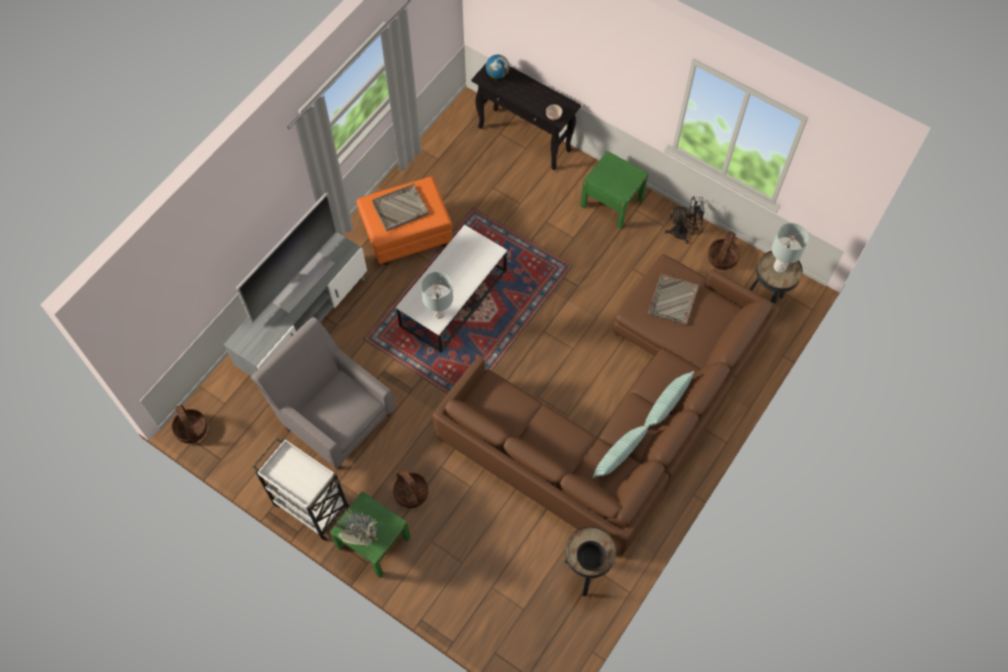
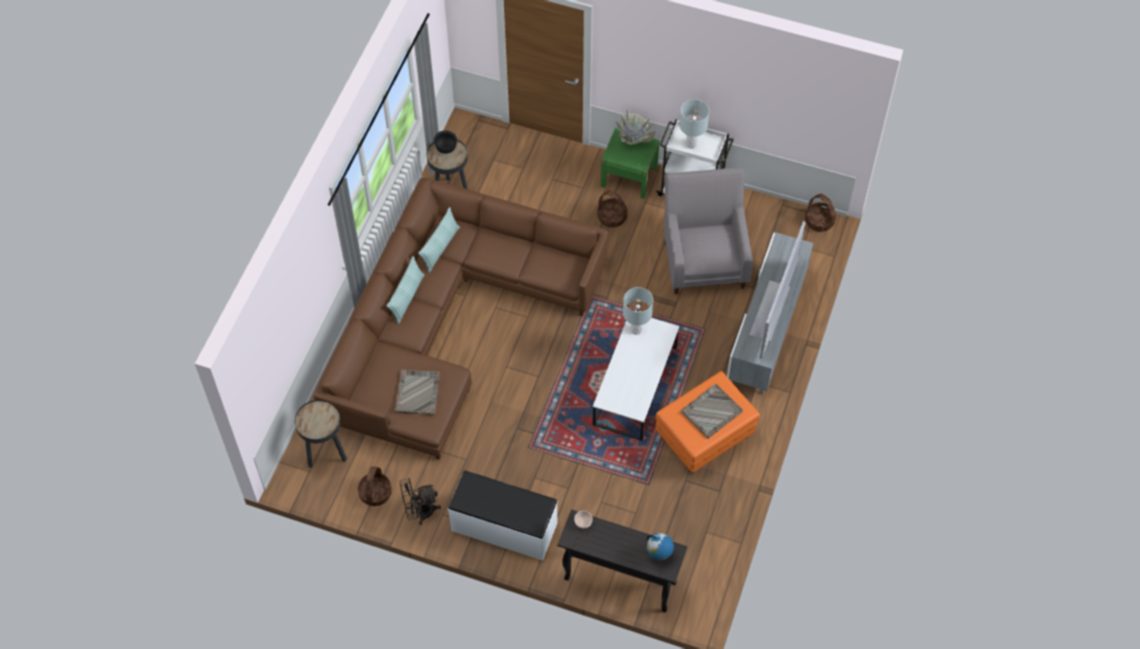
camera: 165 degrees right, 5 degrees down
grey armchair [251,317,395,470] -> grey armchair turned 120 degrees counterclockwise [664,167,753,294]
green nightstand [580,151,649,229] -> white bench [448,470,558,561]
grey table lamp [772,223,809,273] -> grey table lamp moved to [679,99,709,149]

